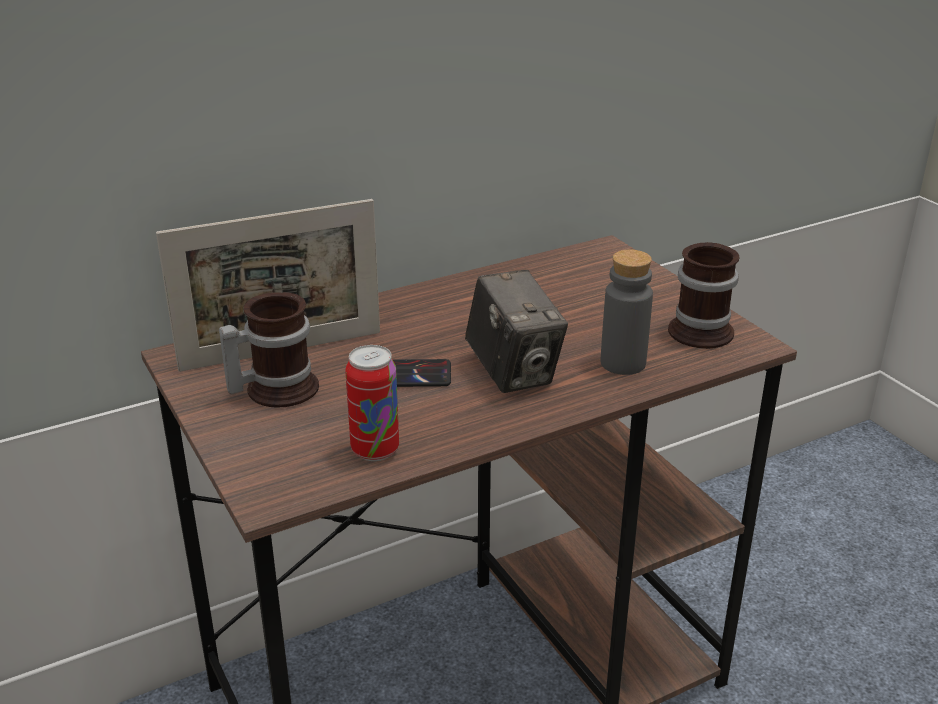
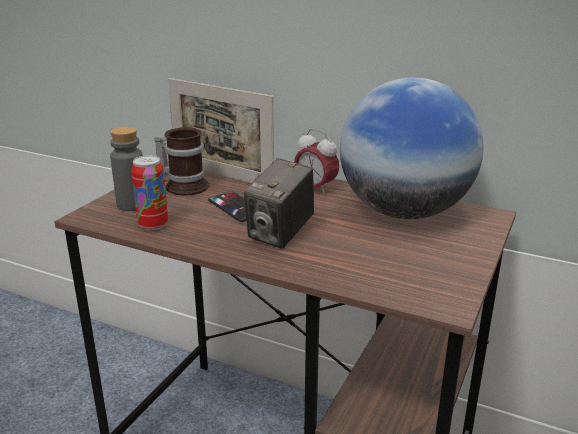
camera: 55 degrees right, 5 degrees down
grey bottle [601,249,653,375] -> grey bottle moved to [110,126,143,211]
mug [668,242,740,349] -> none
none -> alarm clock [294,129,339,195]
none -> globe [340,77,483,219]

